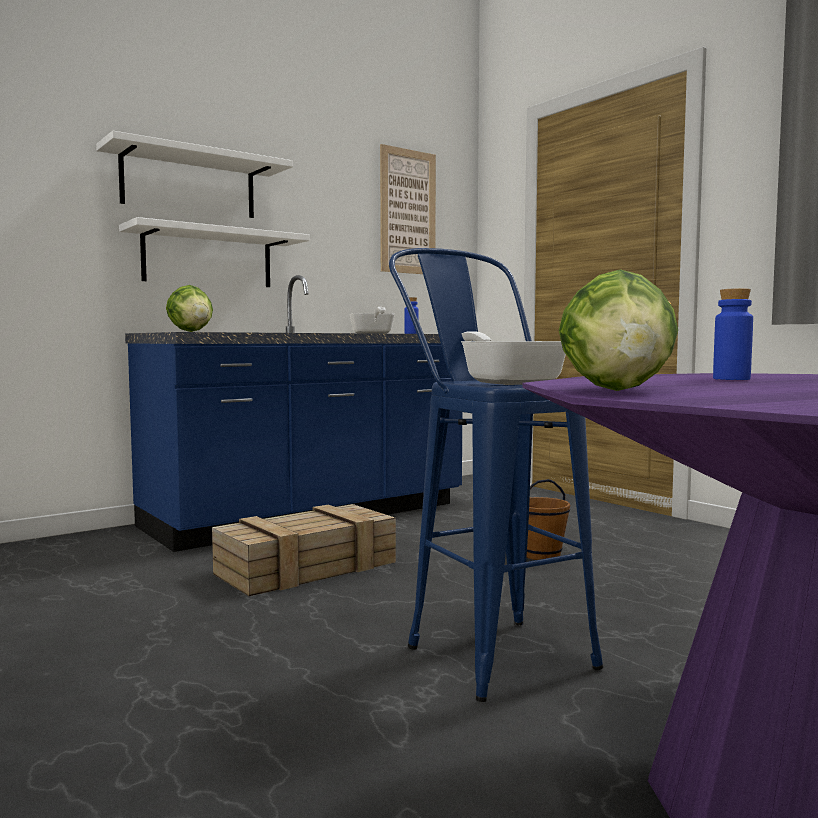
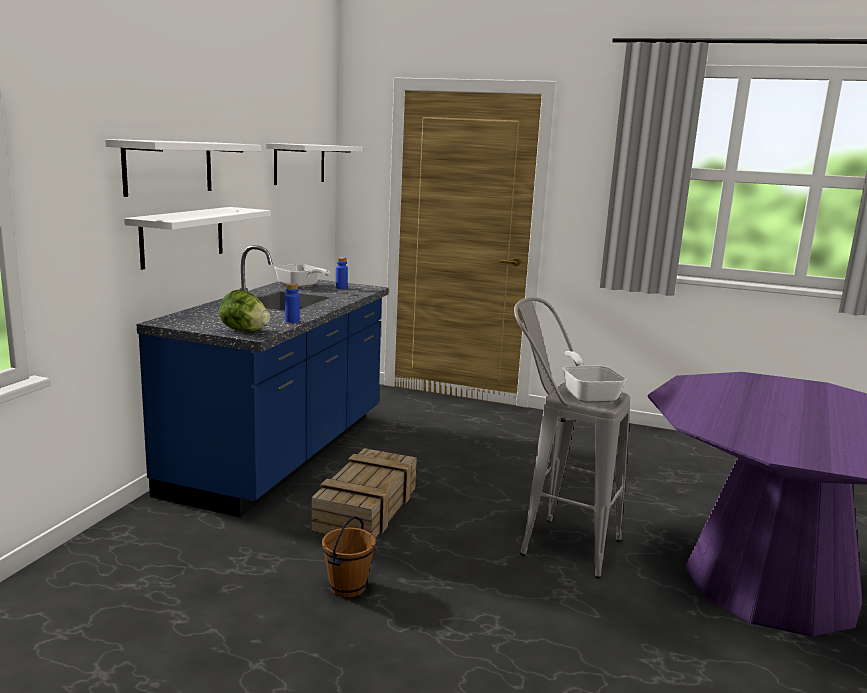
camera: 35 degrees left, 10 degrees up
picture [380,144,436,274] -> white shelf [266,143,363,185]
blue stool [389,248,603,702] -> grey stool [514,297,630,579]
frying pan [461,332,566,385] -> frying pan turned 45 degrees clockwise [562,351,627,403]
brown bucket [526,479,571,560] -> brown bucket moved to [322,516,376,598]
lettuce [559,269,678,391] -> none
blue bottle [713,288,753,380] -> blue bottle moved to [285,283,300,323]

